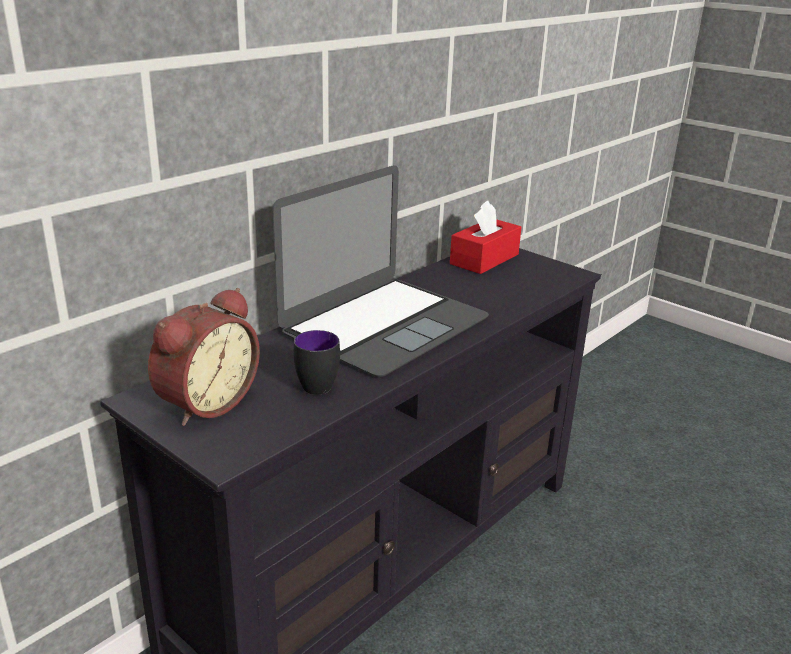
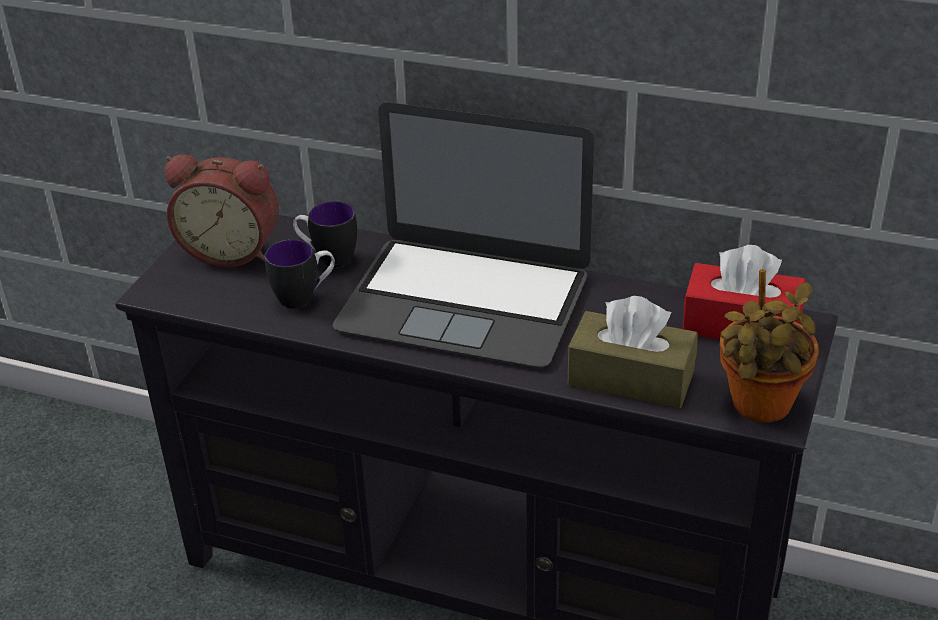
camera: 70 degrees right, 10 degrees up
none -> mug [293,201,357,268]
none -> brown tissue box [568,296,698,408]
none -> potted plant [720,269,819,423]

